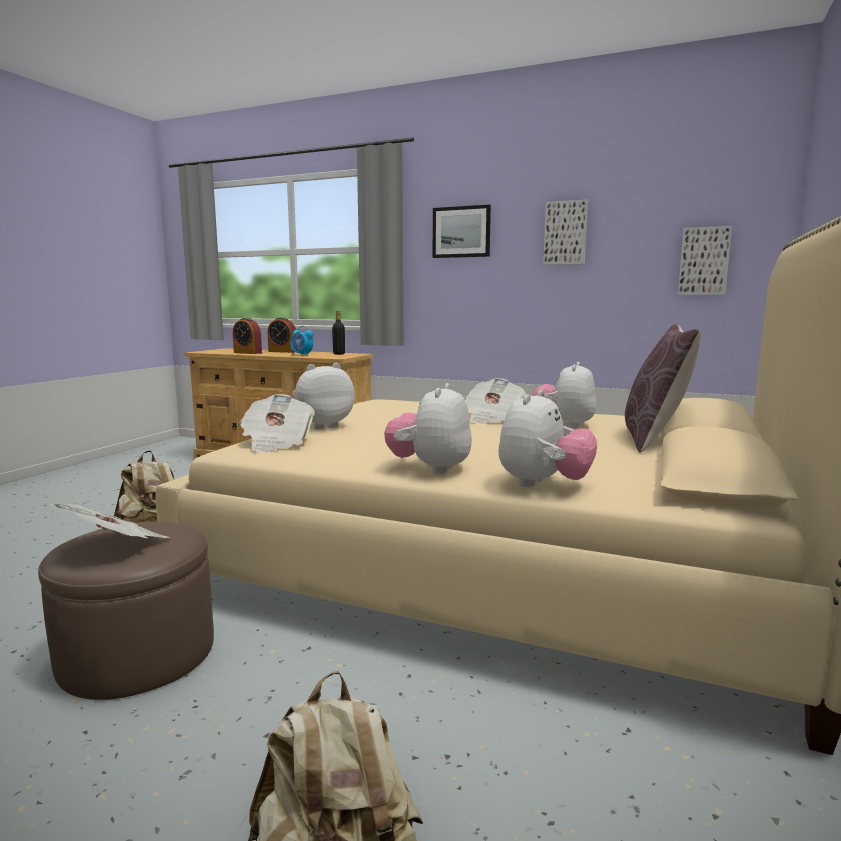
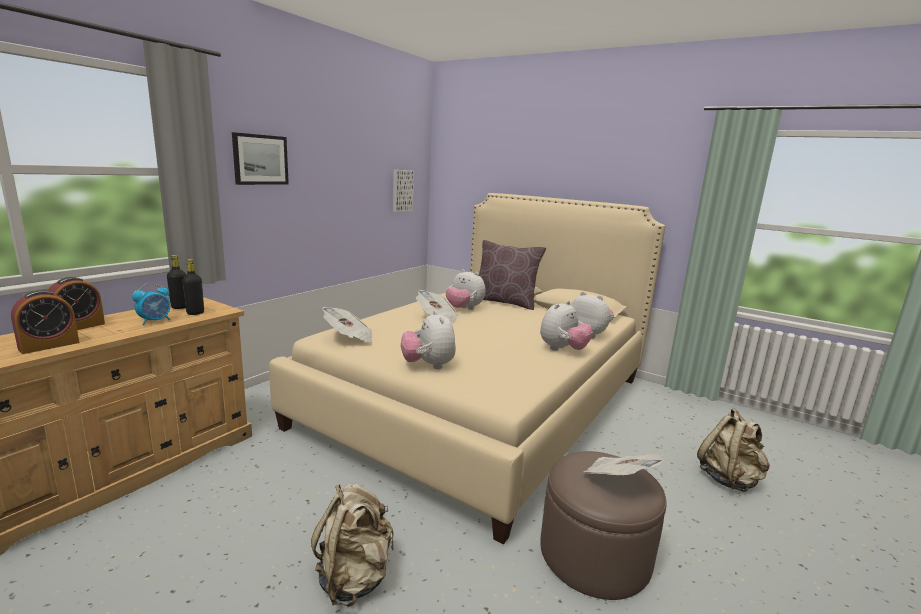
camera: 80 degrees left, 5 degrees up
newspaper [240,394,315,452] -> newspaper moved to [322,307,372,343]
plush toy [384,383,472,474] -> plush toy turned 75 degrees counterclockwise [540,301,593,351]
picture [543,200,588,265] -> none
none -> black bottle [182,259,204,315]

